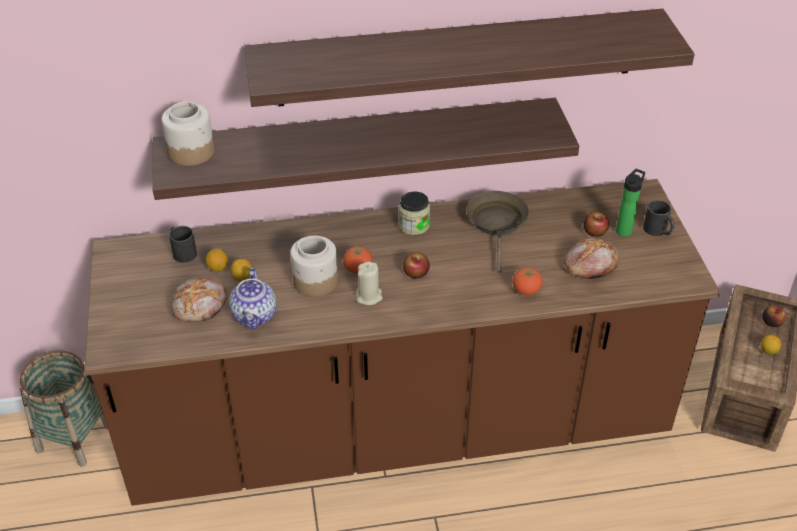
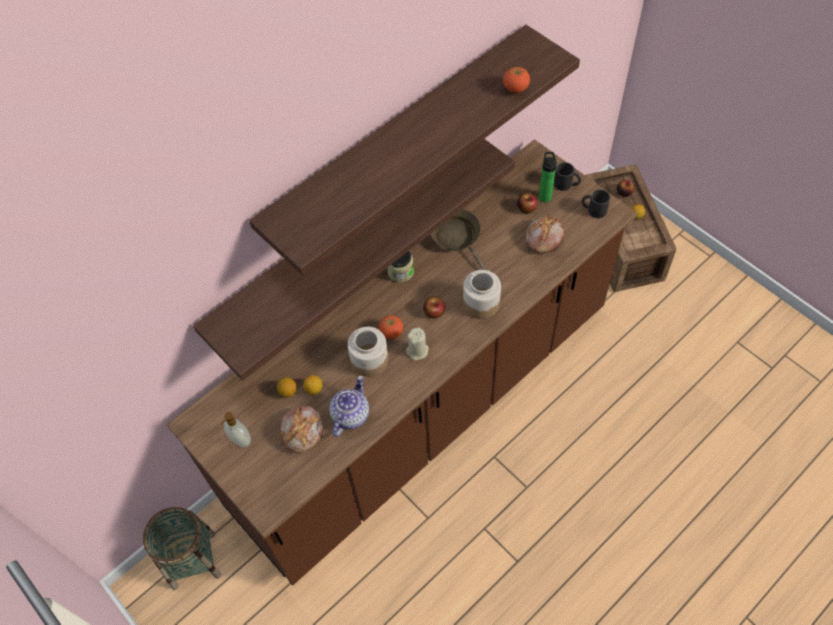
camera: 30 degrees left, 15 degrees up
jar [161,102,214,166] -> jar moved to [463,270,501,319]
black mug [169,226,197,263] -> black mug moved to [582,189,610,218]
teapot [229,268,276,330] -> teapot turned 120 degrees counterclockwise [329,375,369,437]
tomato [513,267,542,295] -> tomato moved to [503,67,530,93]
none -> soap dispenser [220,412,251,447]

